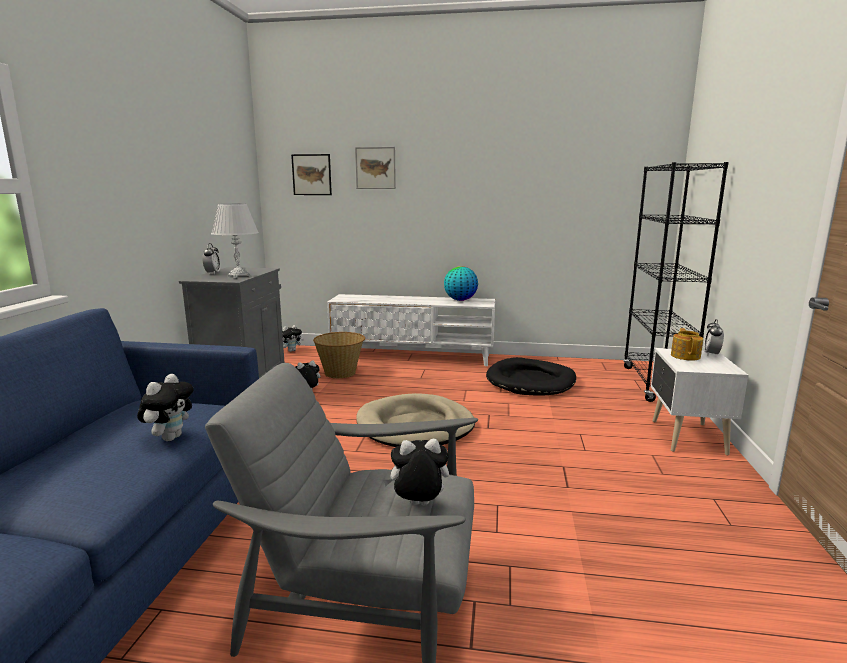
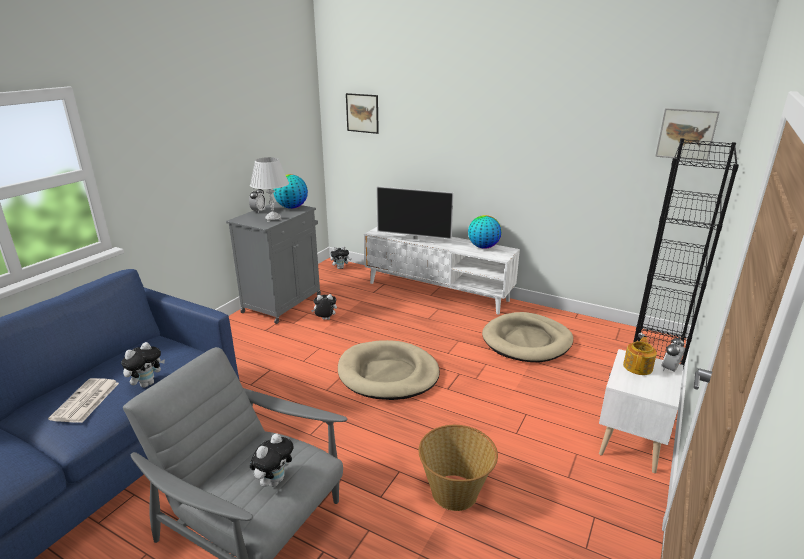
camera: 20 degrees right, 10 degrees up
basket [313,332,365,378] -> basket moved to [419,425,498,511]
picture [355,147,396,189] -> picture moved to [655,108,720,162]
plush toy [383,438,449,506] -> plush toy turned 105 degrees clockwise [250,434,293,487]
black dog bed [486,357,576,396] -> beige dog bed [482,312,573,362]
none -> newspaper [48,378,119,423]
none -> globe [273,174,308,209]
none -> television [376,186,454,243]

